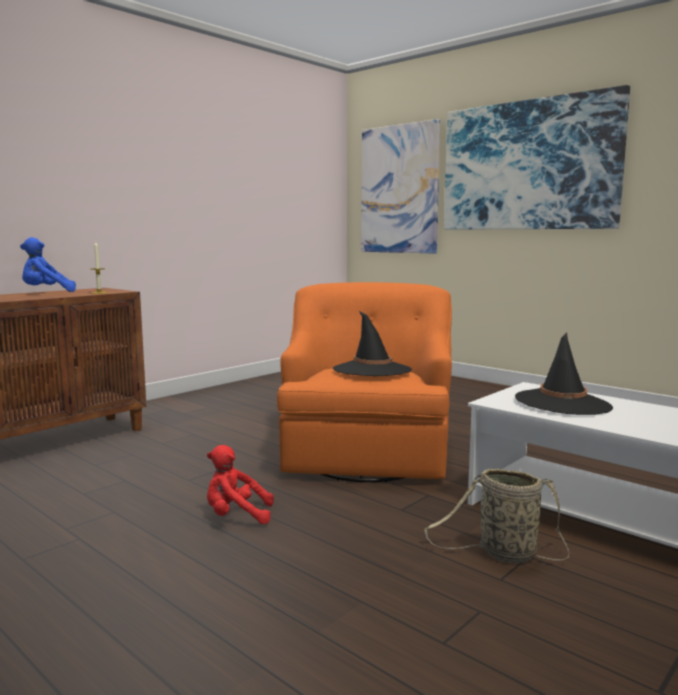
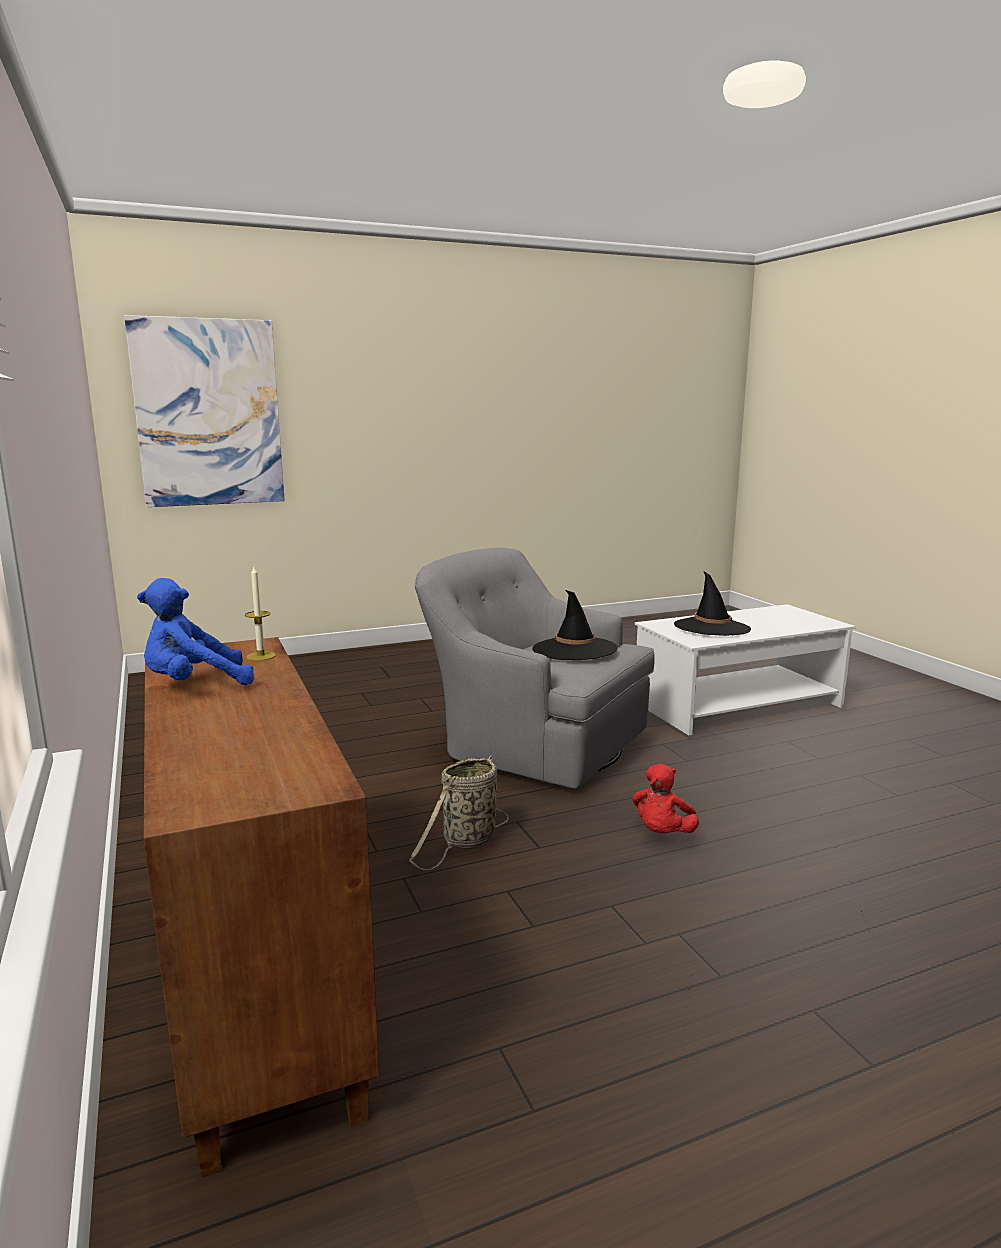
camera: 65 degrees left, 5 degrees up
blue plush toy [20,237,76,292] -> blue plush toy turned 60 degrees clockwise [137,578,254,685]
orange armchair [277,282,452,482] -> grey armchair [415,548,655,789]
basket [424,469,569,563] -> basket moved to [409,756,508,870]
picture [444,85,630,229] -> none

